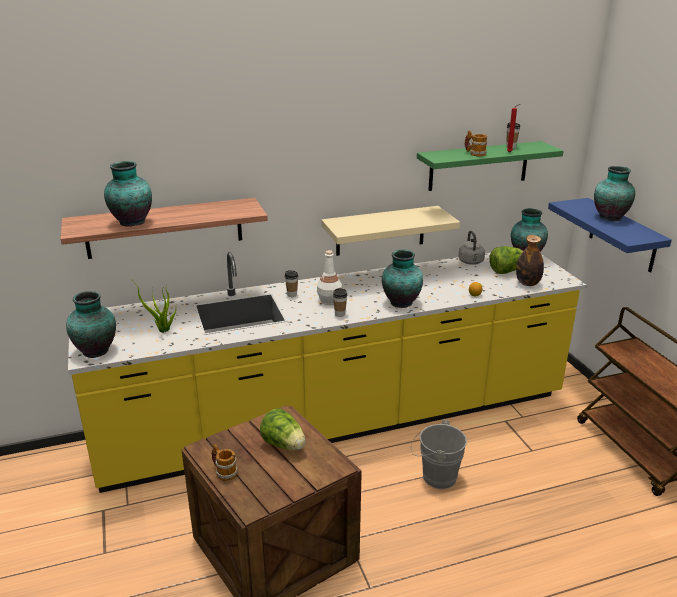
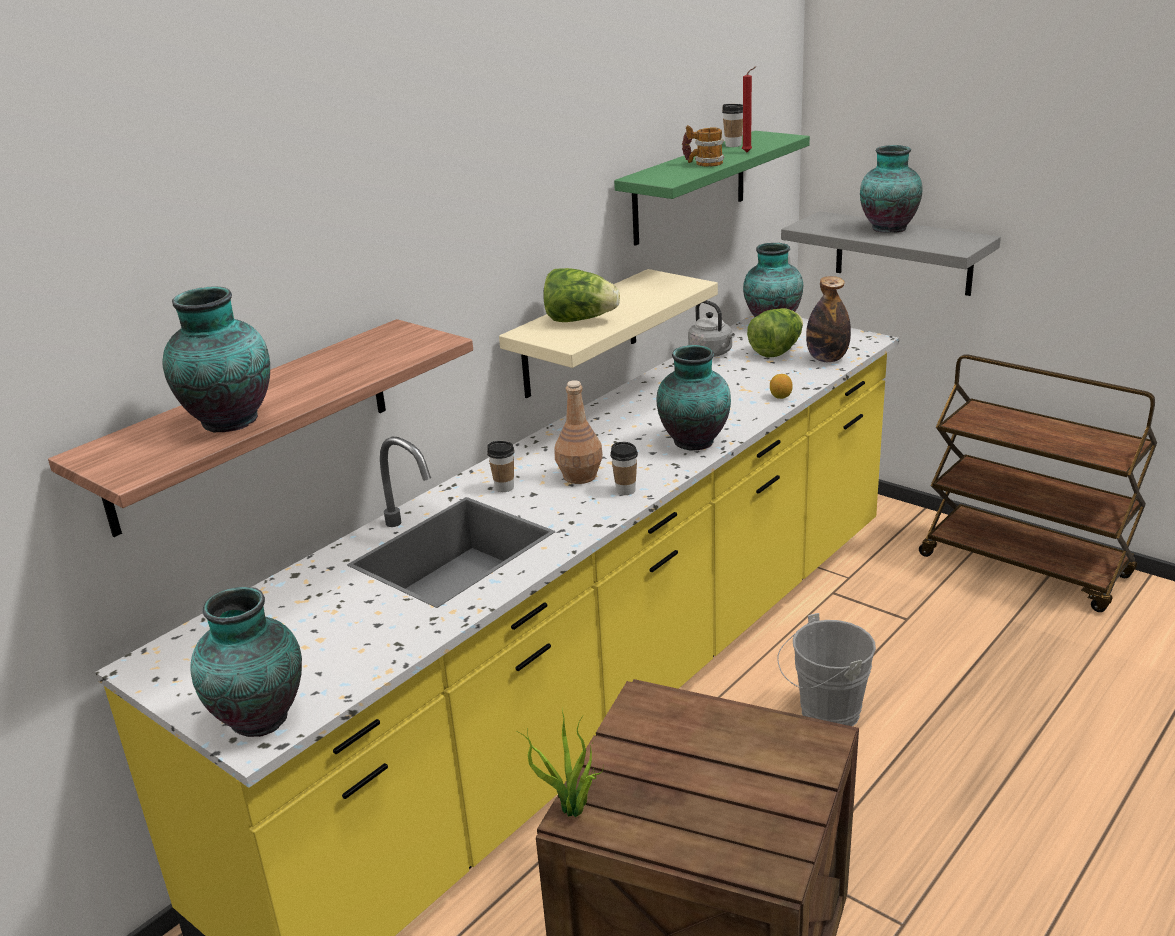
camera: 30 degrees left, 0 degrees up
potted plant [134,282,176,333] -> potted plant moved to [516,709,603,817]
mug [211,444,238,481] -> none
lettuce [260,408,306,450] -> lettuce moved to [543,268,620,322]
white bottle [317,250,342,305] -> brown bottle [554,380,603,484]
blue shelf [548,198,672,273] -> grey shelf [781,211,1001,296]

